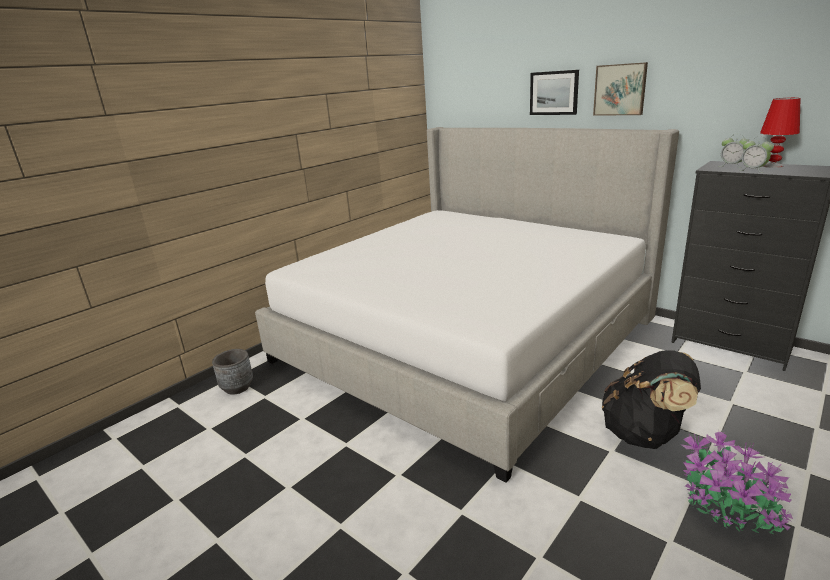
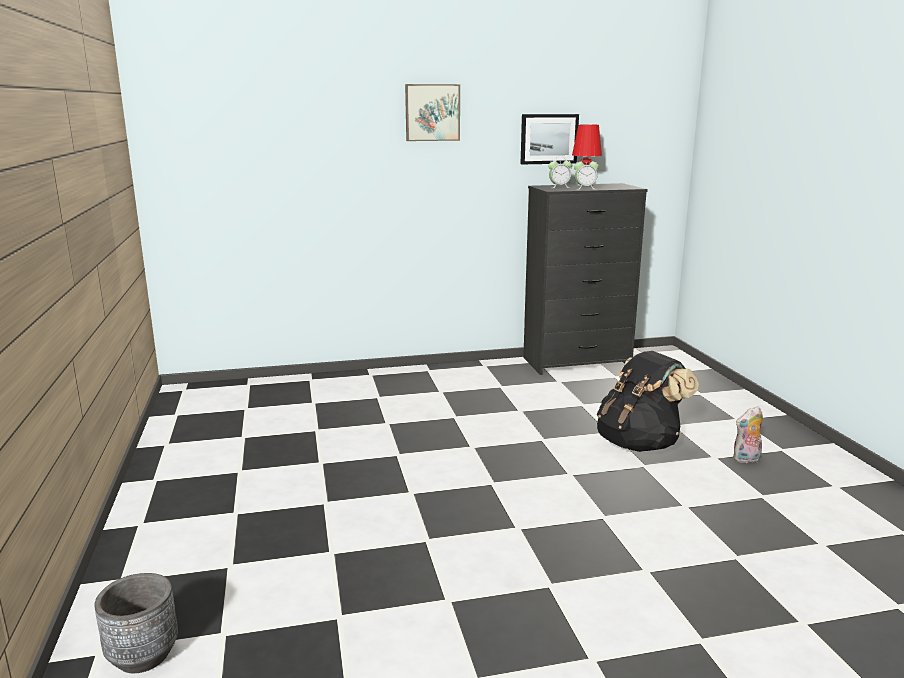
camera: 55 degrees left, 5 degrees down
bed [255,127,679,483] -> none
picture [530,70,579,115] -> picture moved to [521,114,579,164]
potted plant [680,429,793,534] -> plush toy [733,406,763,463]

